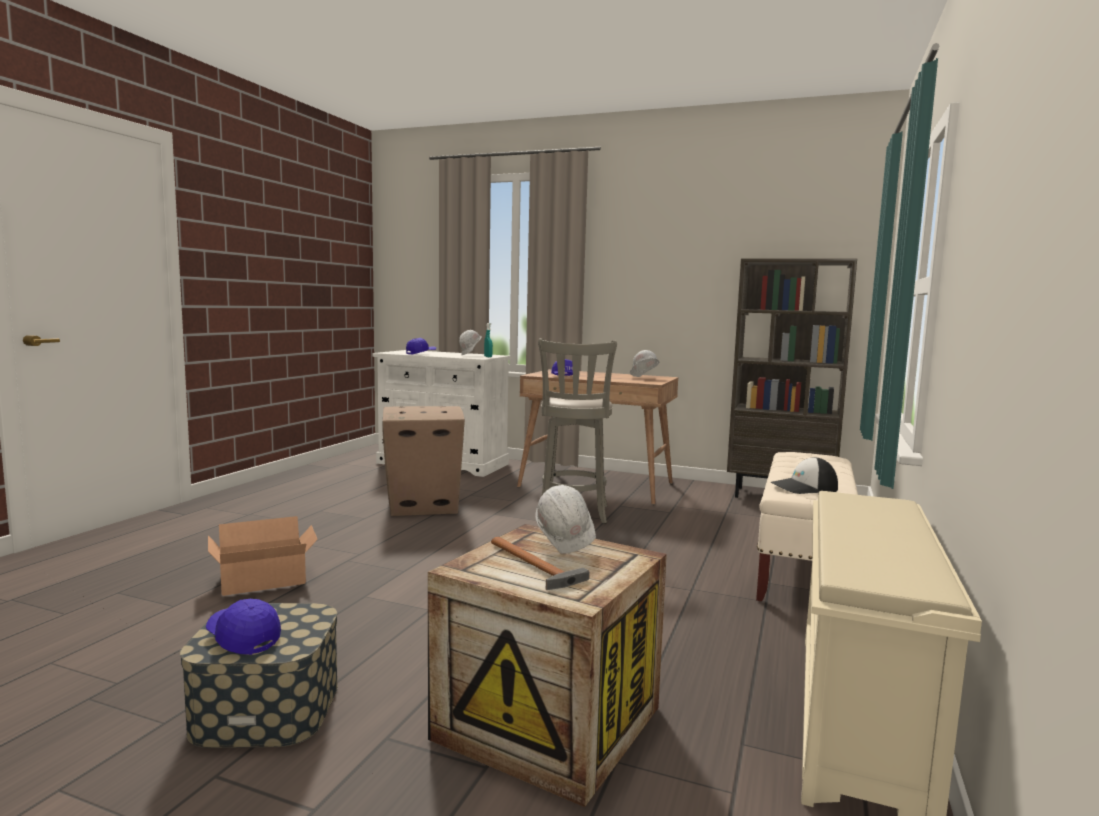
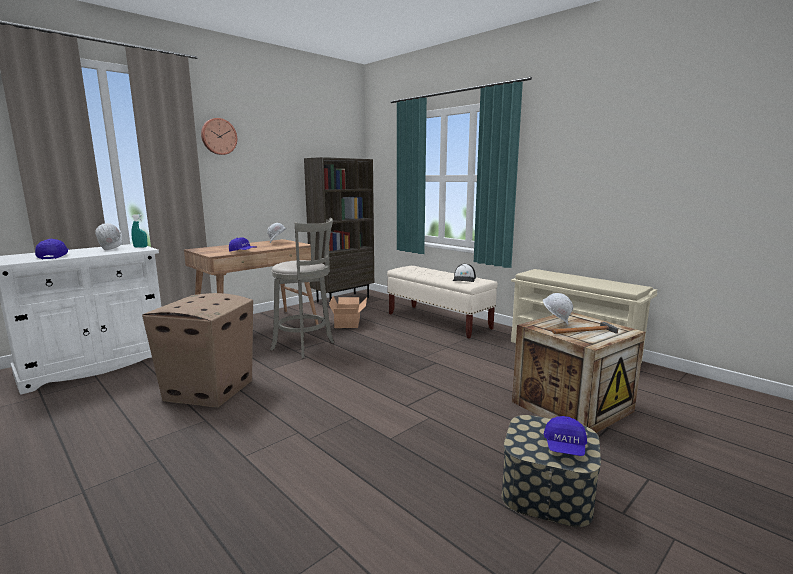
camera: 65 degrees left, 5 degrees up
blue cap [206,599,281,655] -> blue cap turned 45 degrees counterclockwise [544,416,587,456]
cardboard box [208,516,318,596] -> cardboard box moved to [329,296,367,328]
none -> wall clock [201,118,237,155]

